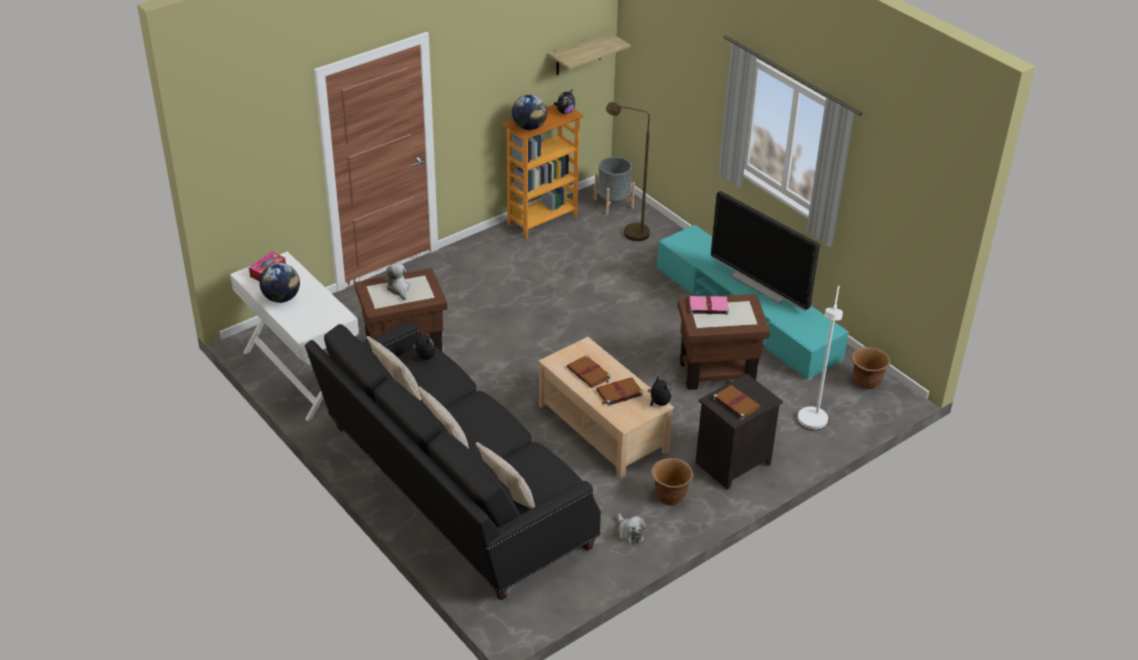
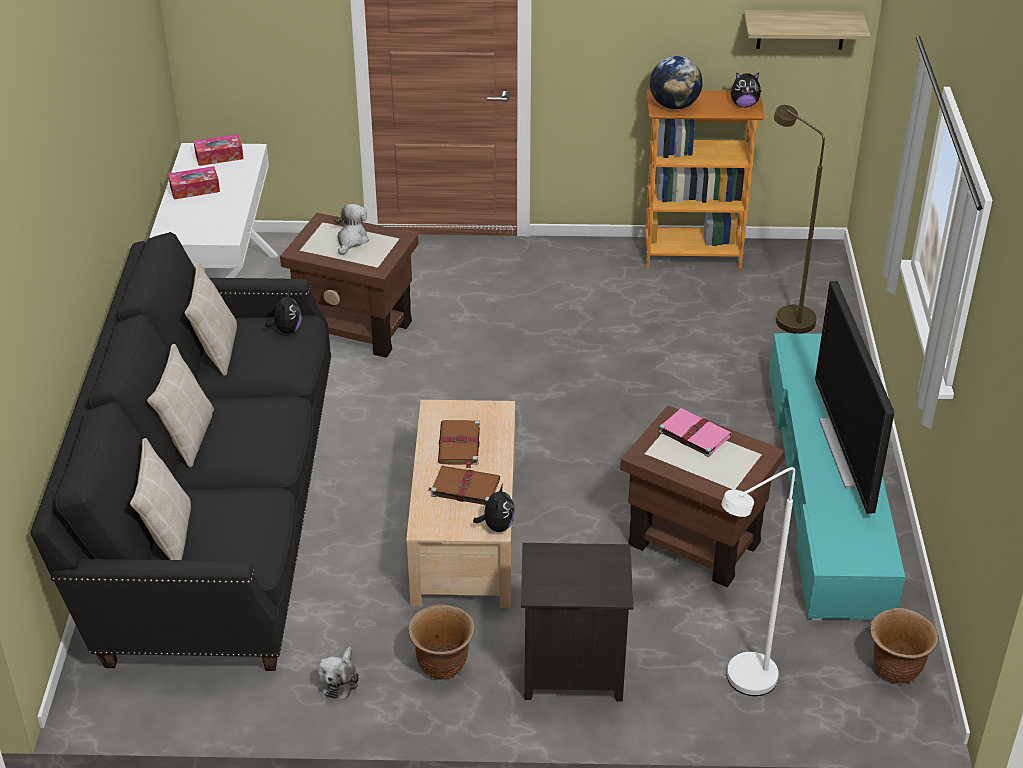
camera: 40 degrees right, 0 degrees up
globe [259,263,300,303] -> tissue box [168,166,220,200]
grey planter [594,157,635,215] -> none
brown book [713,385,761,420] -> none

